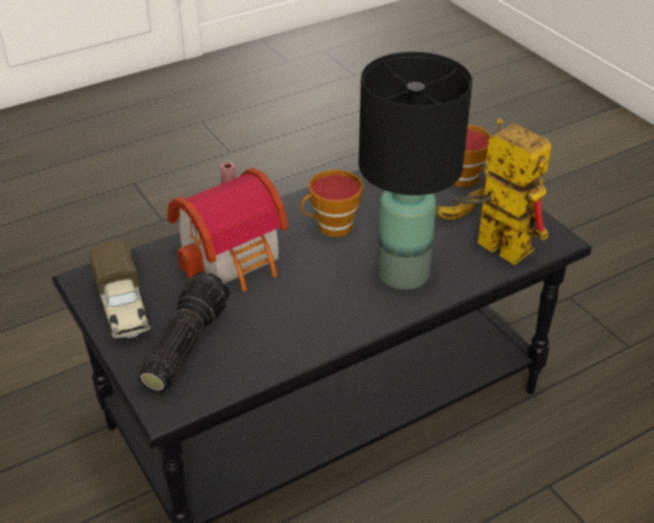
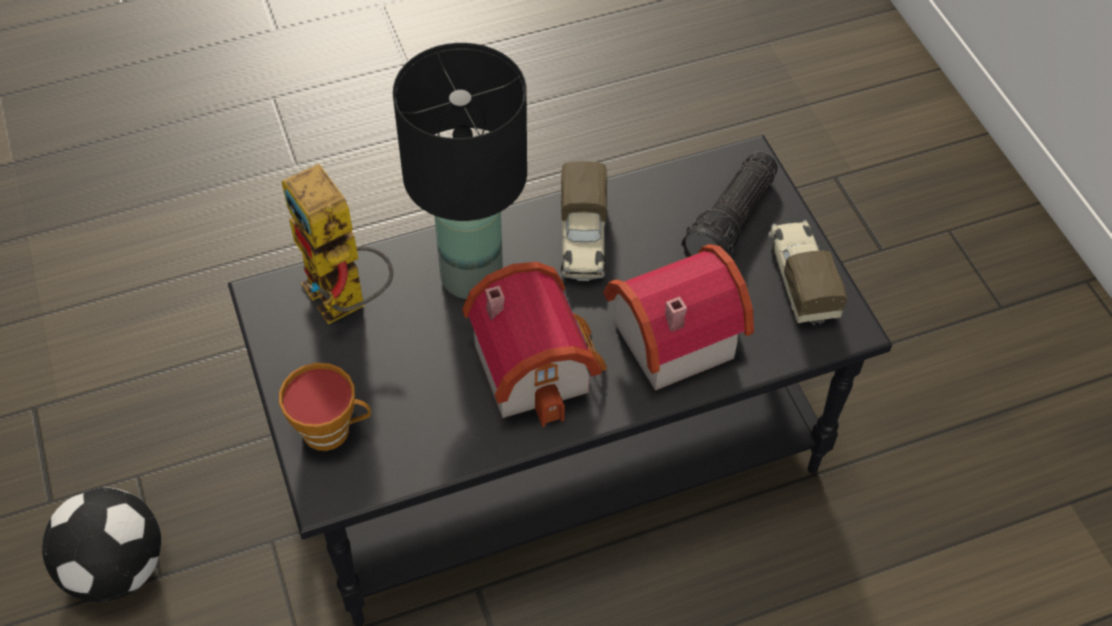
camera: 170 degrees left, 15 degrees up
cup [300,170,363,237] -> toy house [462,262,607,427]
banana [436,188,484,220] -> none
none -> football [42,487,161,602]
none -> toy truck [561,161,607,281]

